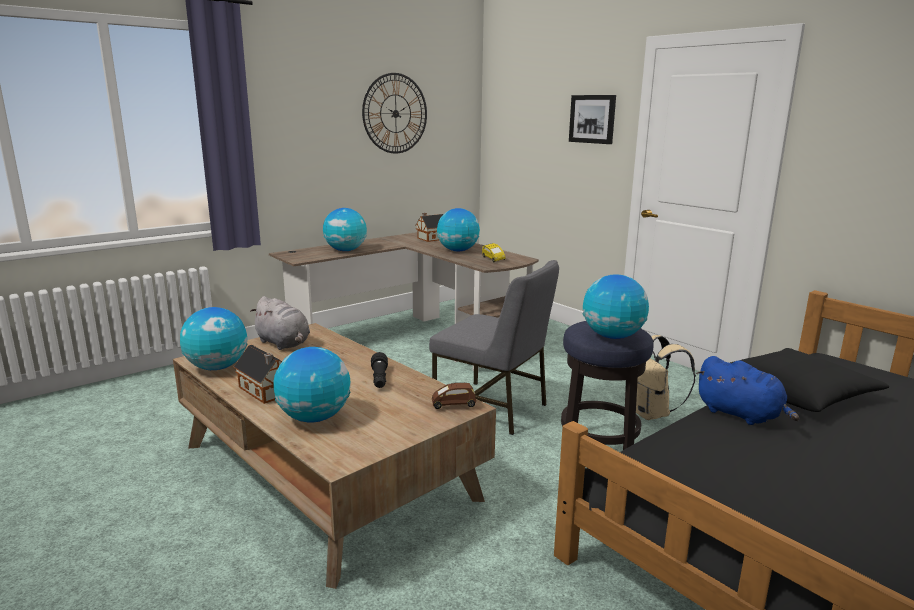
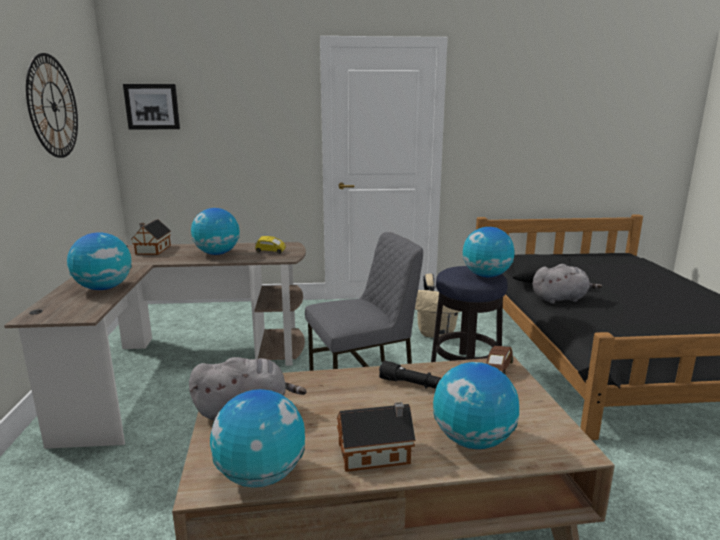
camera: 55 degrees left, 0 degrees up
picture [569,95,616,144] -> picture moved to [123,84,180,129]
blue plush toy [696,356,799,425] -> grey plush toy [533,264,602,304]

